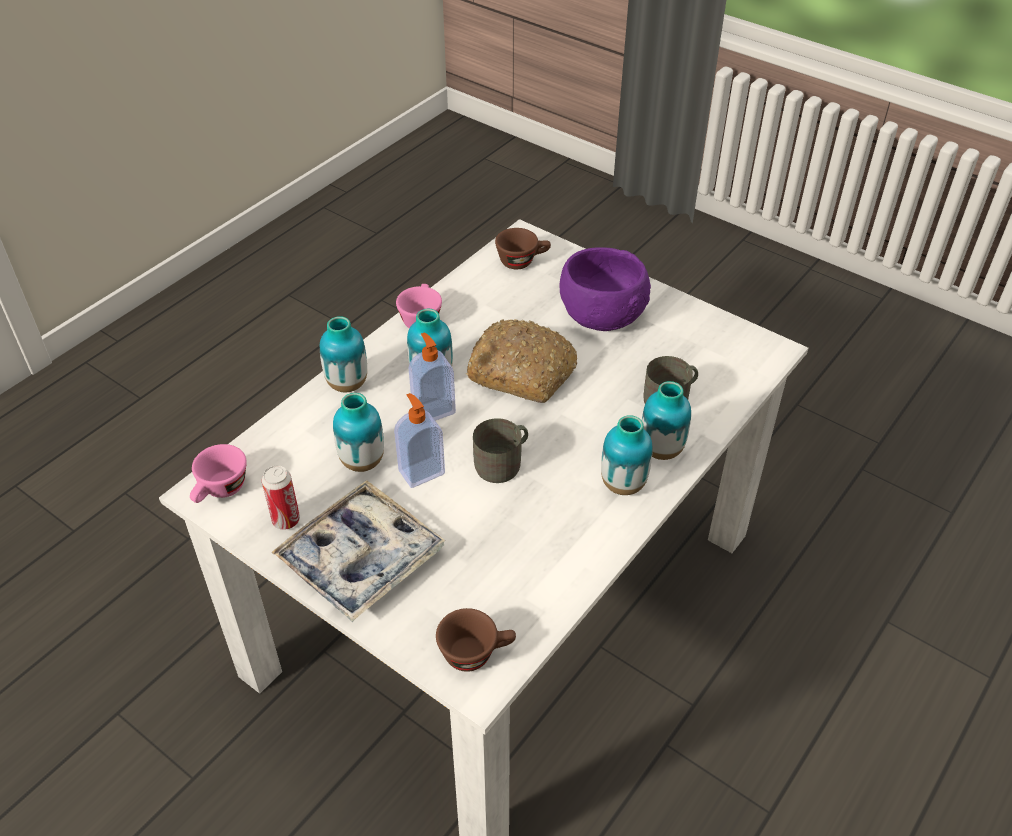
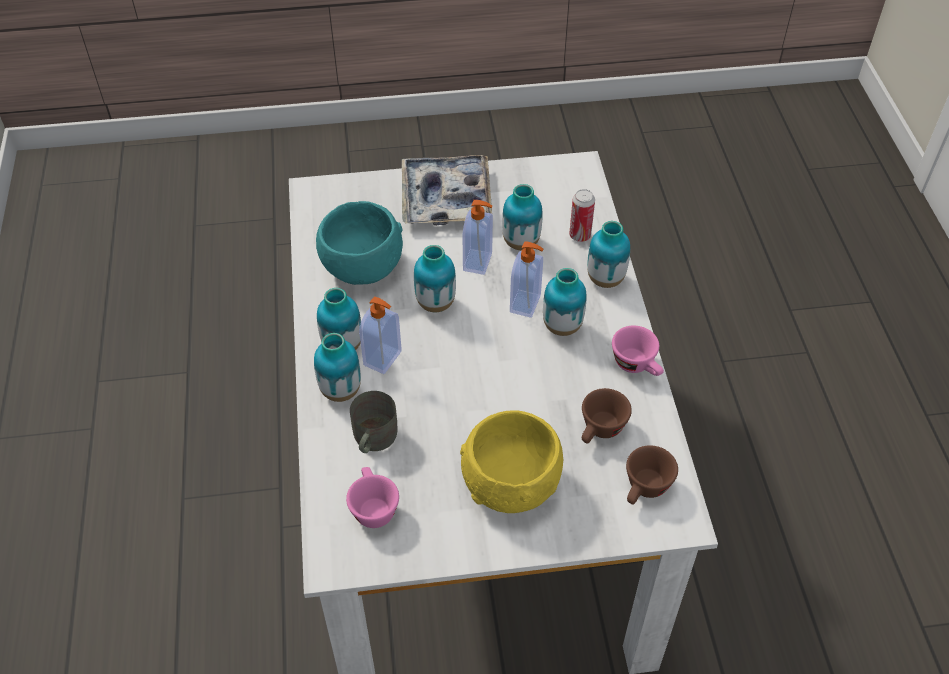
camera: 135 degrees right, 5 degrees up
pink cup [190,444,247,503] -> pink cup moved to [346,467,399,528]
can [262,465,300,530] -> can moved to [569,189,595,242]
brown cup [436,608,516,672] -> brown cup moved to [582,388,632,444]
bread [466,319,577,403] -> none
grey mug [473,418,528,483] -> vase [414,245,456,312]
purple bowl [559,247,651,331] -> yellow bowl [460,410,563,513]
none -> turquoise bowl [316,201,403,285]
none -> soap dispenser [359,297,402,374]

